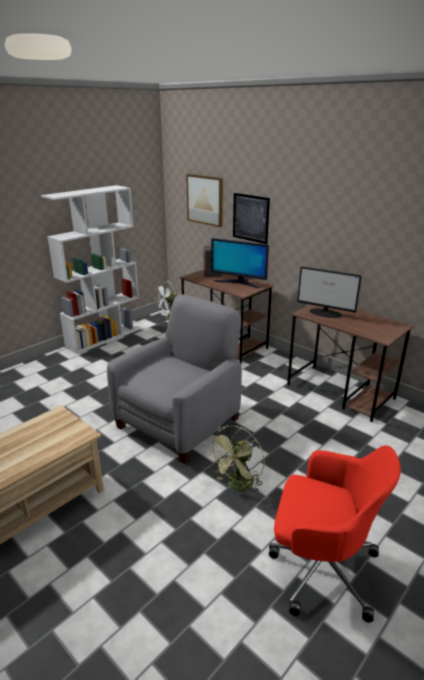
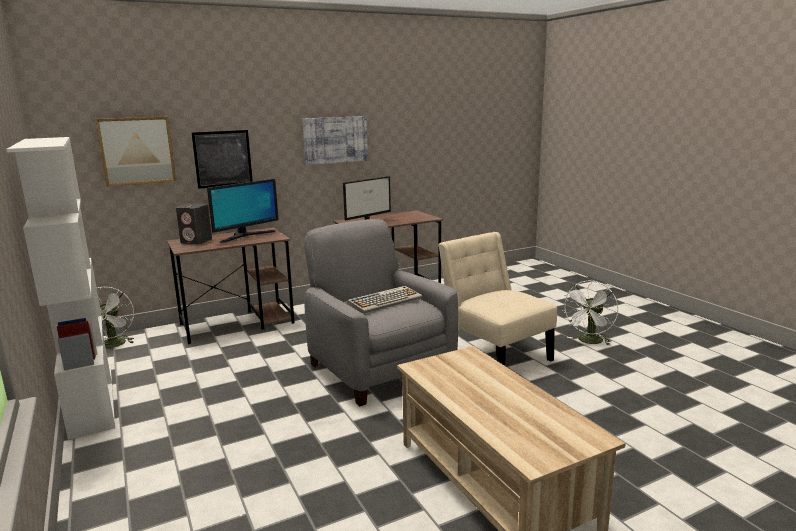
camera: 70 degrees left, 10 degrees down
green fan [208,425,265,492] -> beige chair [438,232,557,366]
red office chair [269,445,401,622] -> white fan [563,281,618,346]
none -> picture [302,116,368,165]
none -> keyboard [347,286,422,314]

